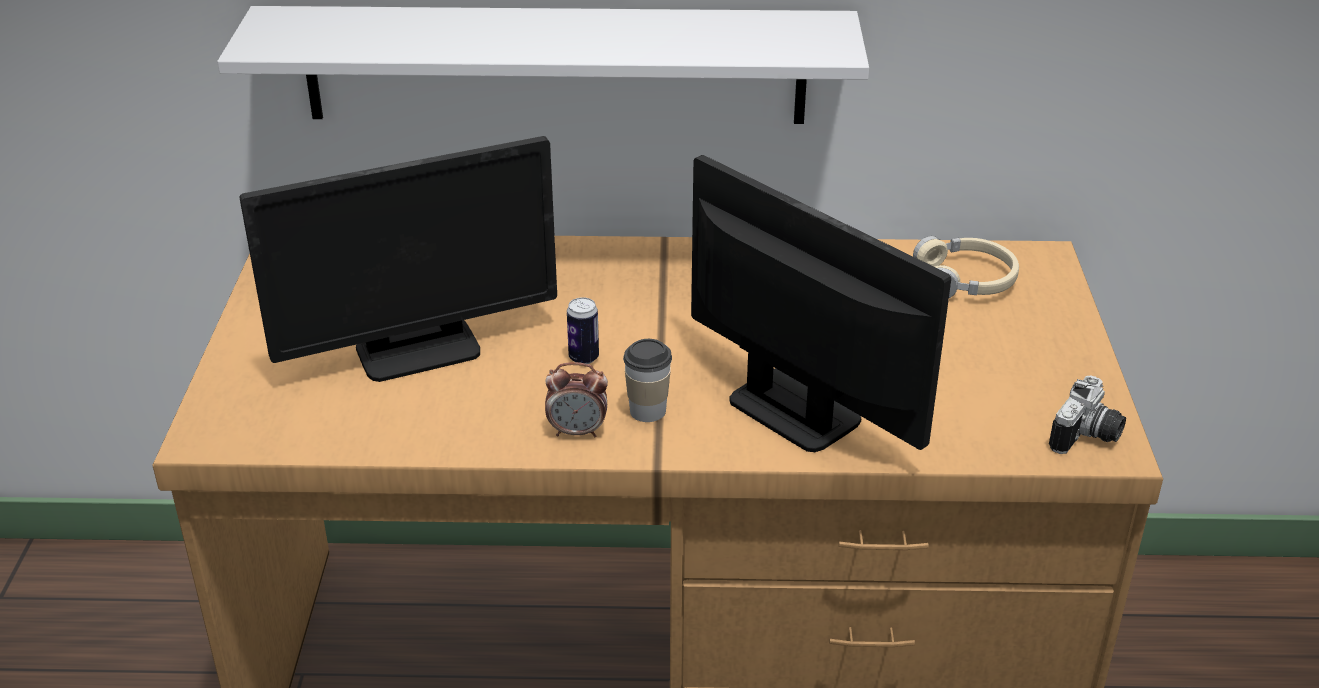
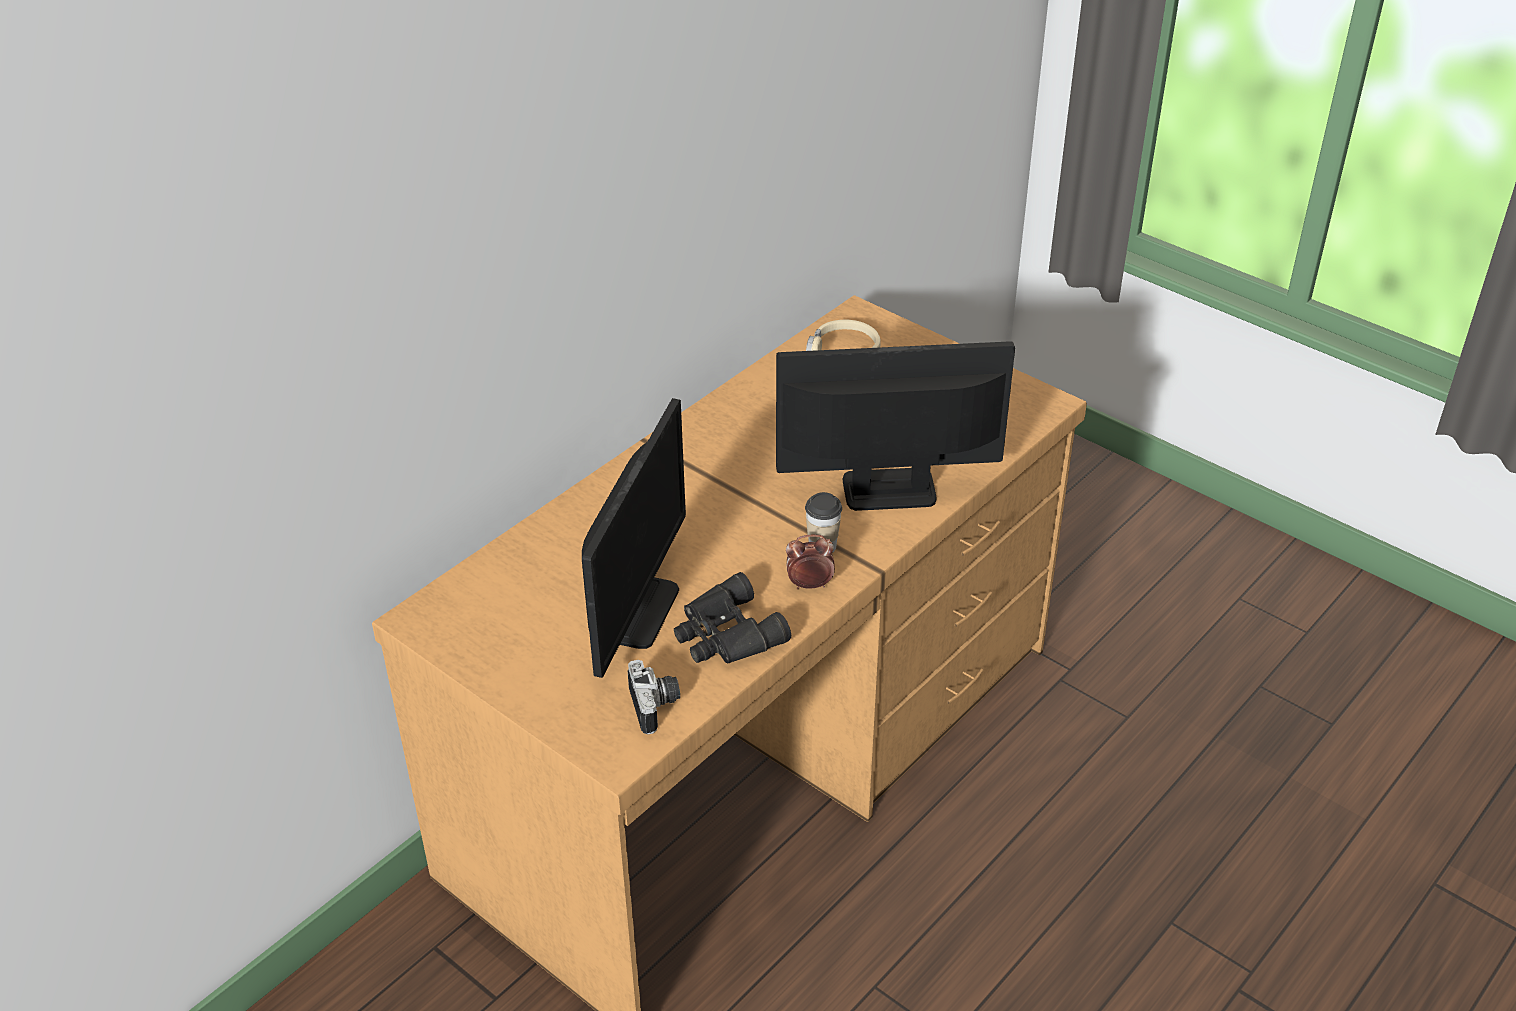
camera: 50 degrees left, 5 degrees up
white shelf [217,6,869,124] -> none
alarm clock [545,362,608,437] -> alarm clock turned 135 degrees counterclockwise [786,534,835,589]
can [567,297,599,364] -> none
camera [1049,376,1126,454] -> camera moved to [628,660,680,735]
none -> black binoculars [674,572,791,663]

